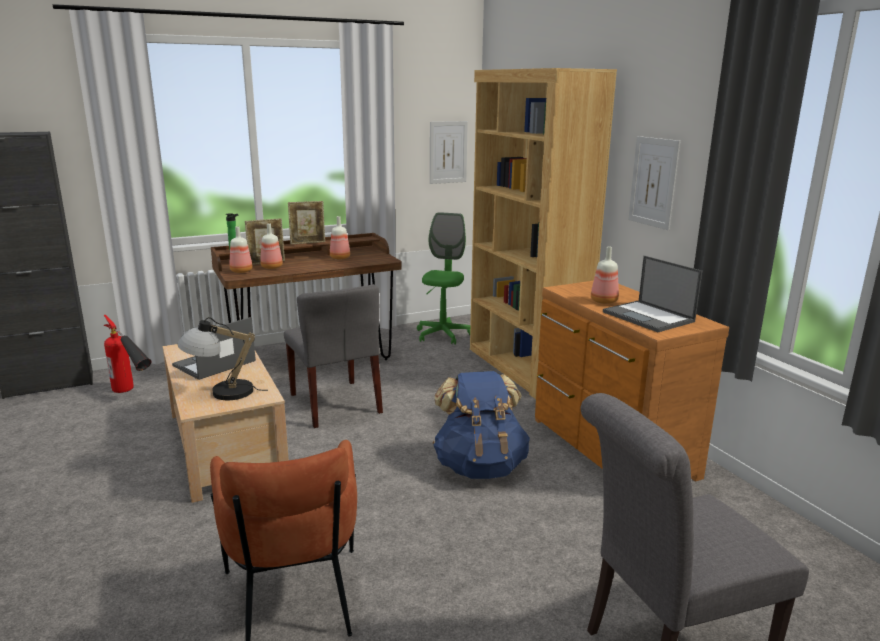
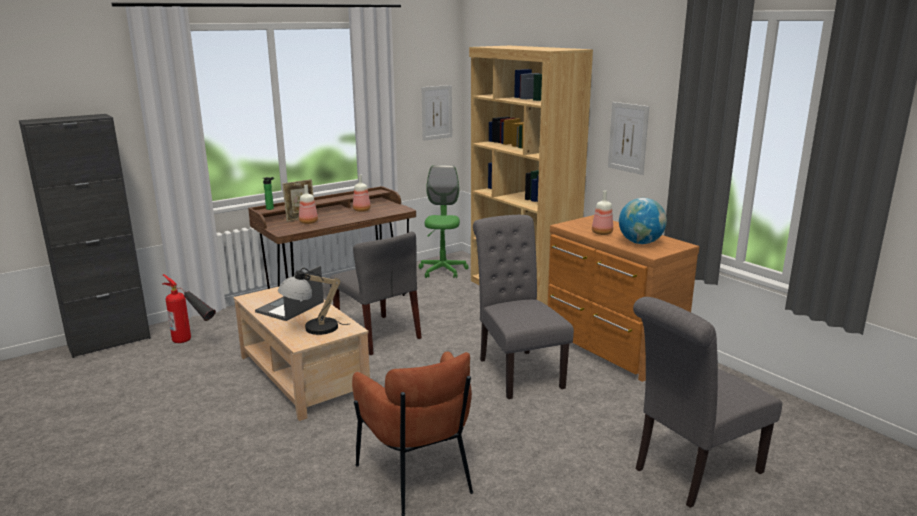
camera: 10 degrees left, 0 degrees up
bottle [229,226,253,273] -> none
picture frame [288,201,325,245] -> none
blue backpack [433,371,530,479] -> grey chair [473,215,574,399]
laptop [603,256,702,332] -> globe [619,198,667,244]

